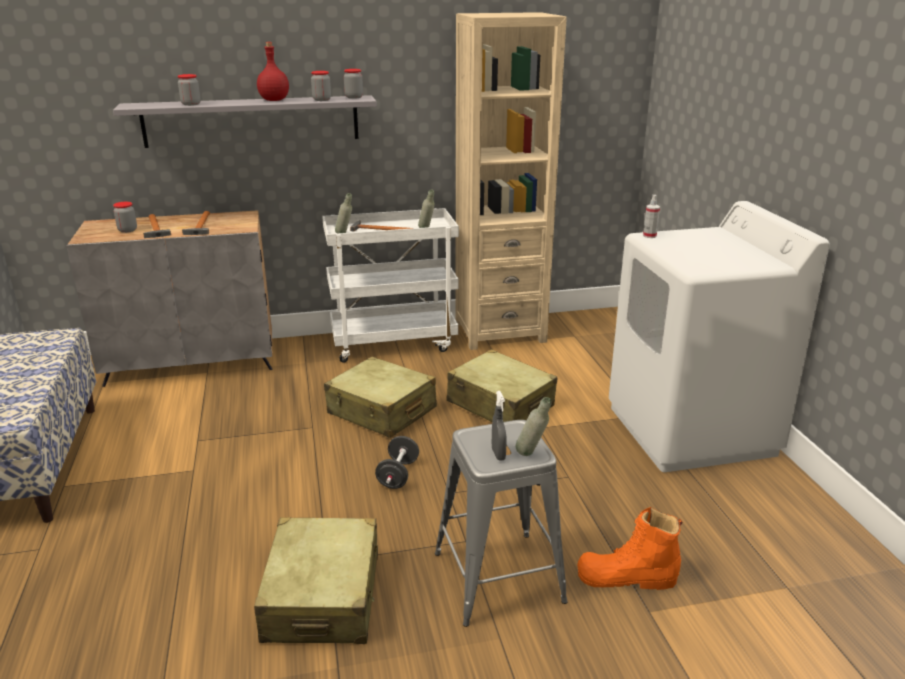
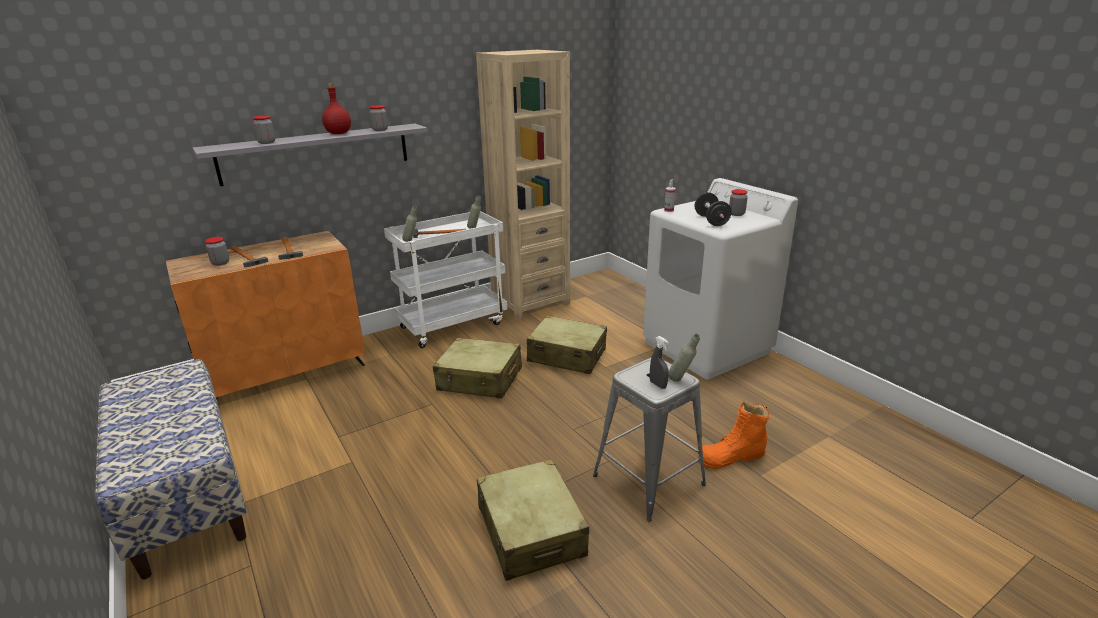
camera: 20 degrees left, 0 degrees up
grey cabinet [67,210,273,387] -> orange cabinet [166,231,365,399]
jar [344,69,363,99] -> jar moved to [729,189,748,216]
black dumbbell [375,436,419,489] -> black dumbbell moved to [695,192,732,226]

